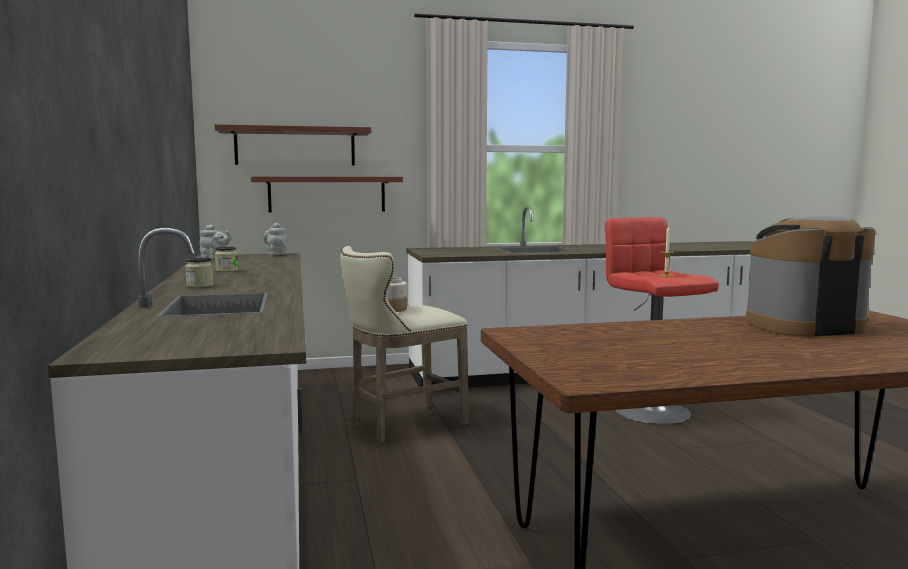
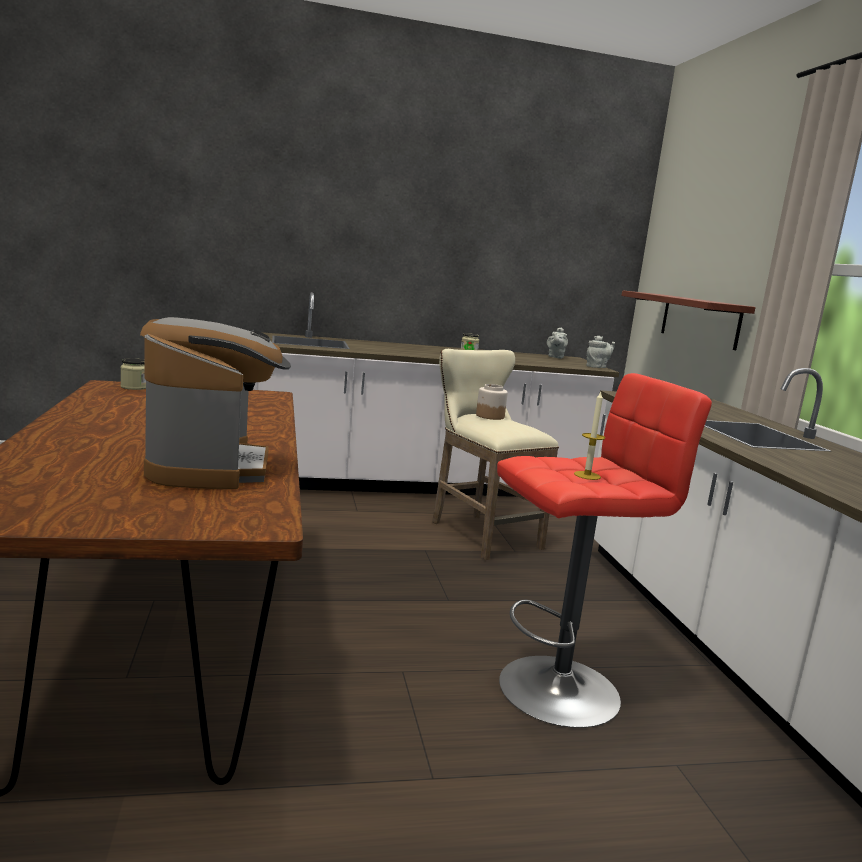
camera: 90 degrees right, 5 degrees up
jar [185,257,214,288] -> jar moved to [121,358,146,390]
shelf [215,124,371,165] -> none

